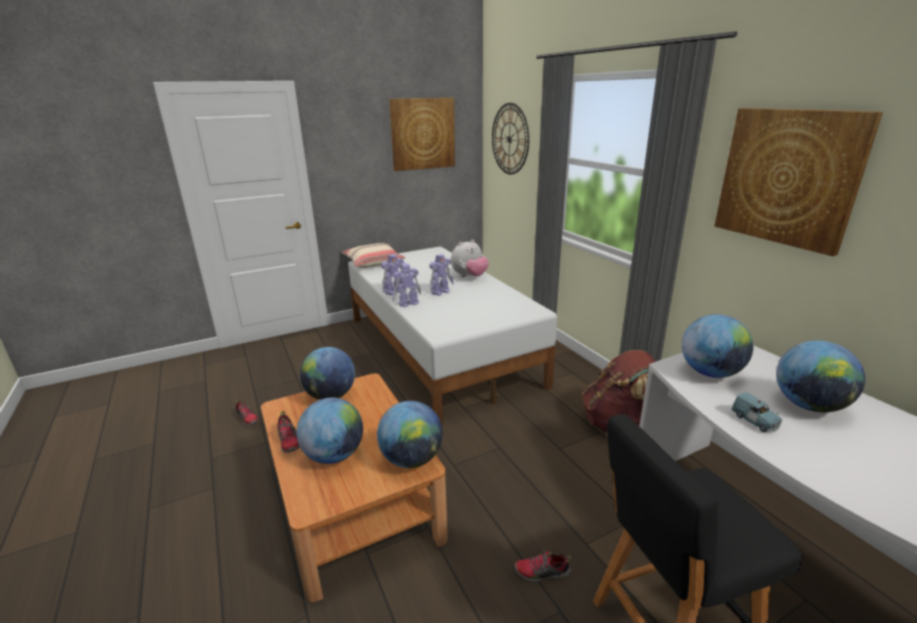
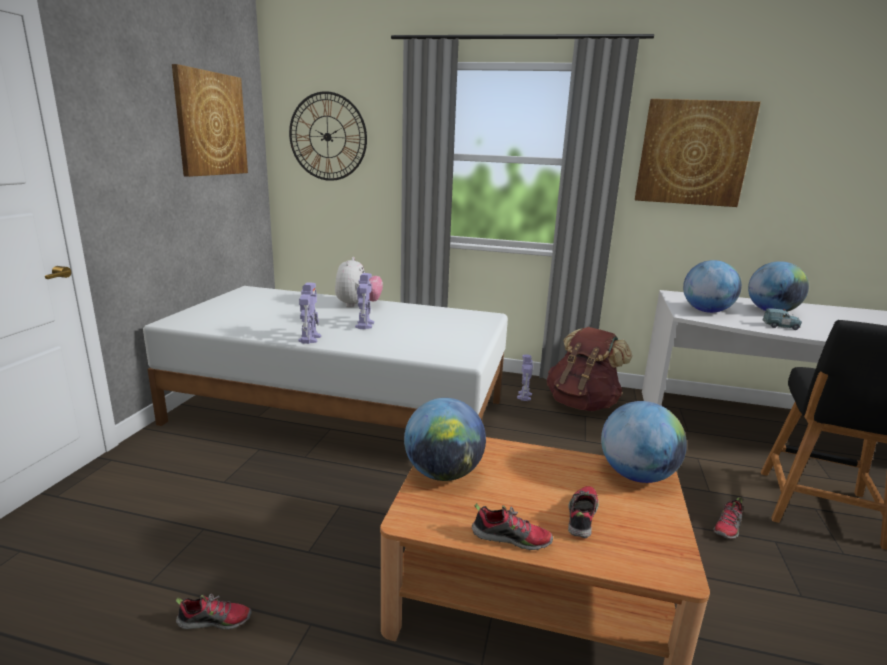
camera: 50 degrees left, 5 degrees down
globe [297,398,363,464] -> shoe [568,486,599,538]
beige pillow [342,243,406,268] -> none
toy robot [392,263,421,307] -> toy robot moved to [517,354,533,401]

